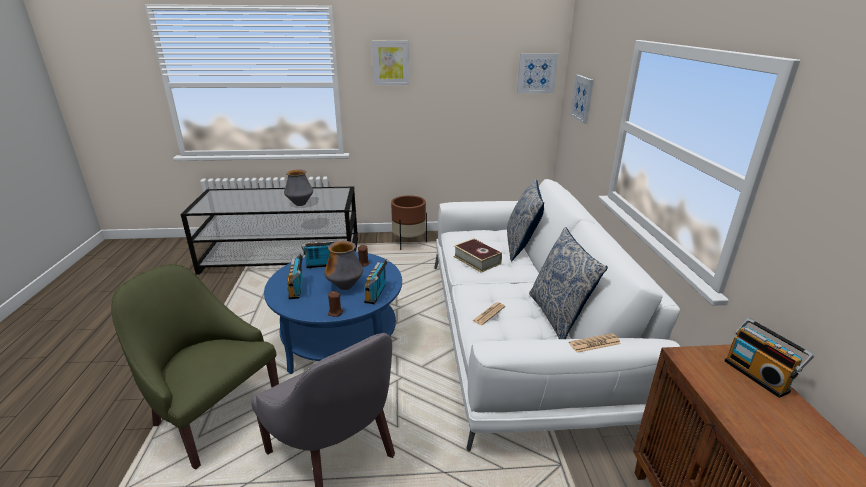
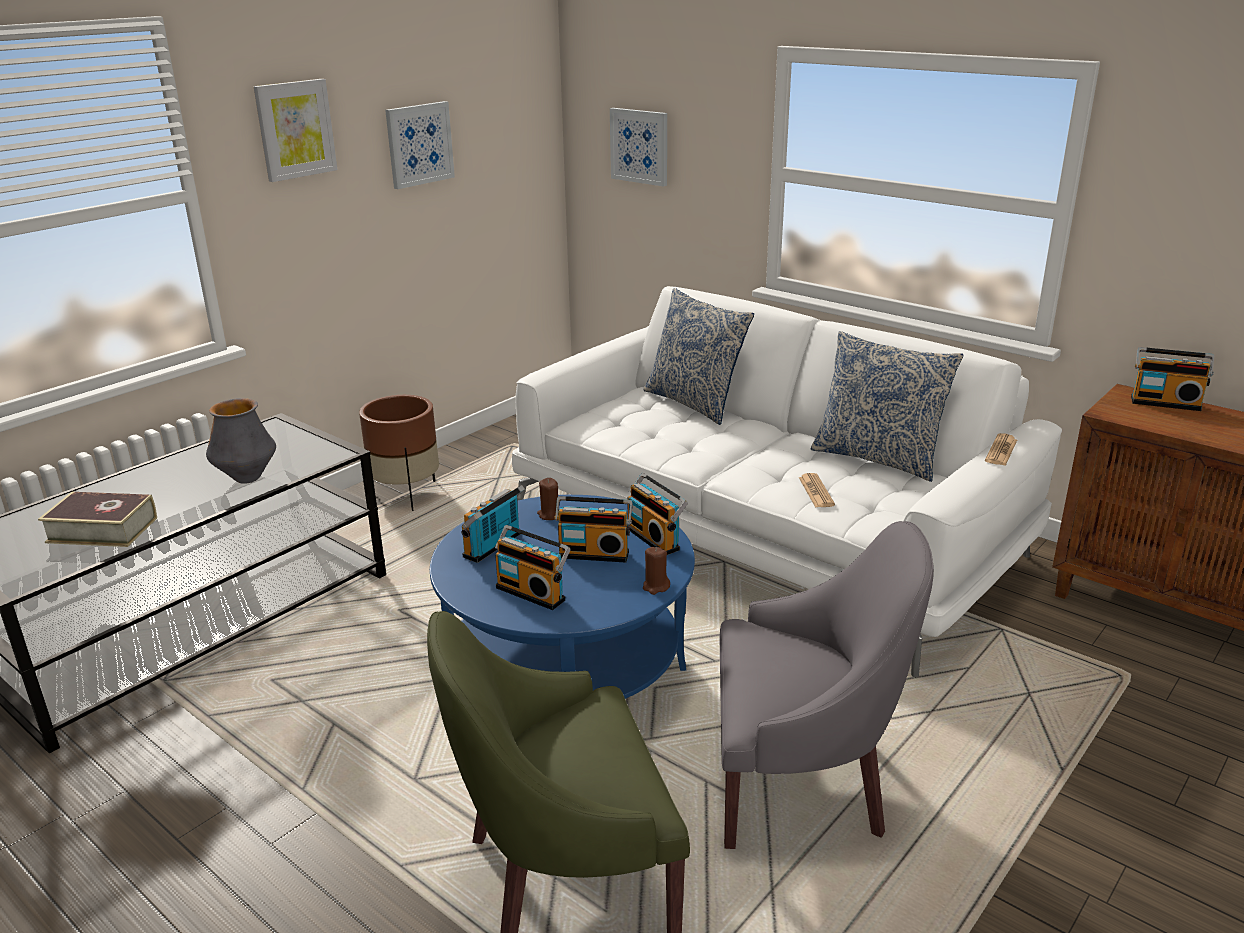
camera: 45 degrees left, 0 degrees up
vase [324,241,363,290] -> radio [554,496,633,563]
book [453,238,502,272] -> book moved to [38,492,157,547]
picture [517,53,558,93] -> picture moved to [385,101,455,189]

